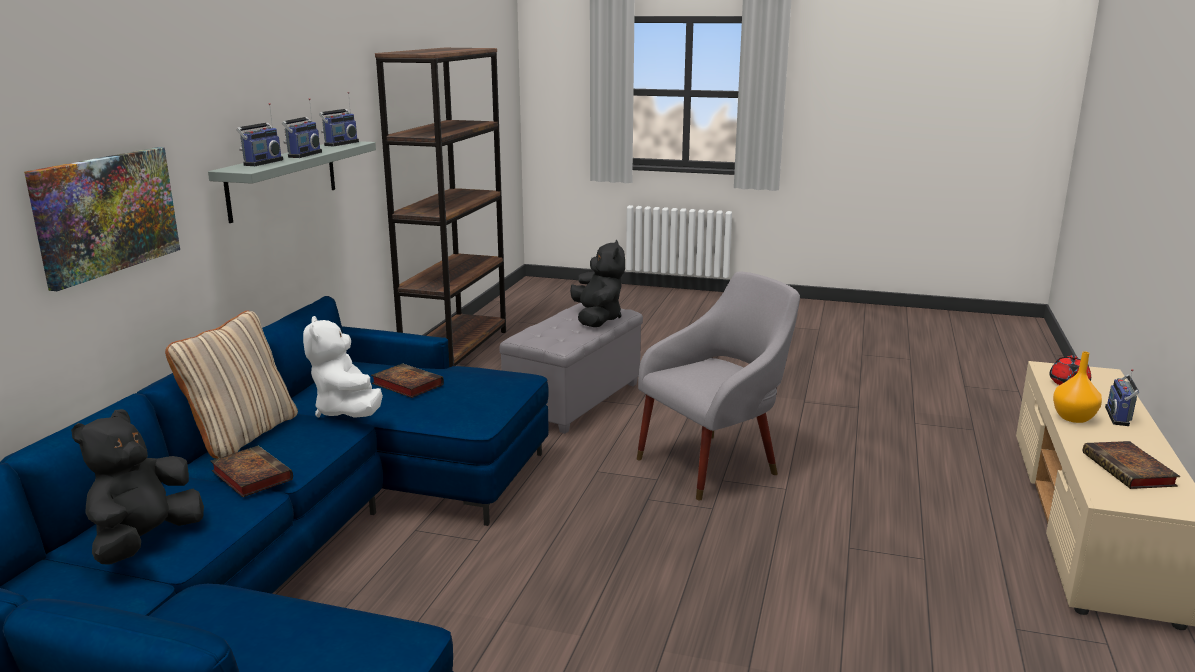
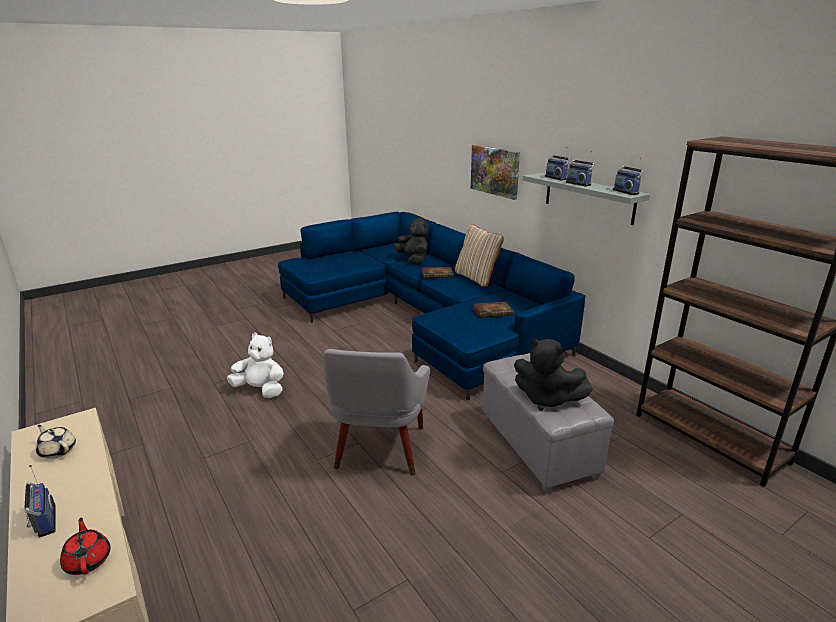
camera: 130 degrees right, 5 degrees up
white plush toy [303,316,383,418] -> white plush toy moved to [227,332,283,398]
orange vase [1053,351,1102,423] -> none
book [1083,441,1180,489] -> beige teapot [36,425,76,459]

